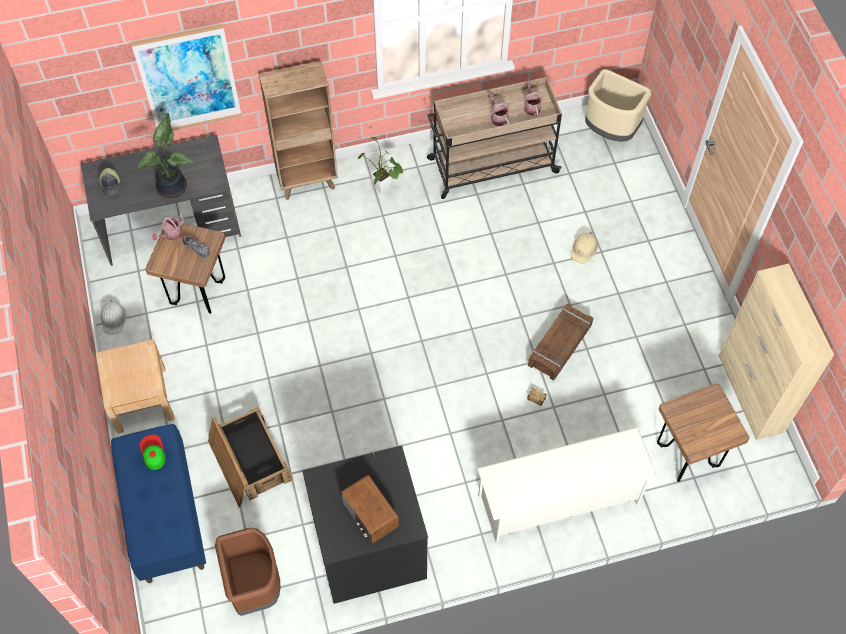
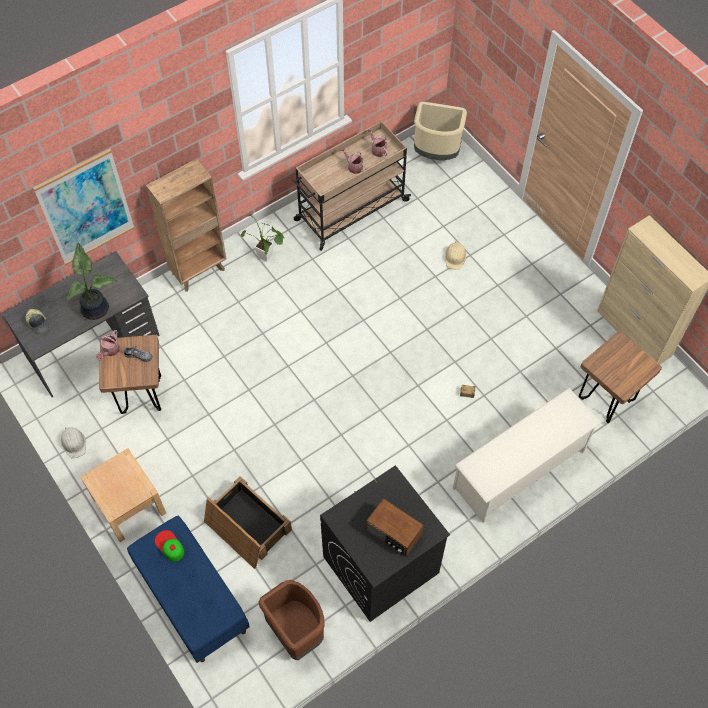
camera: 20 degrees left, 0 degrees up
crate [528,304,593,380] -> none

